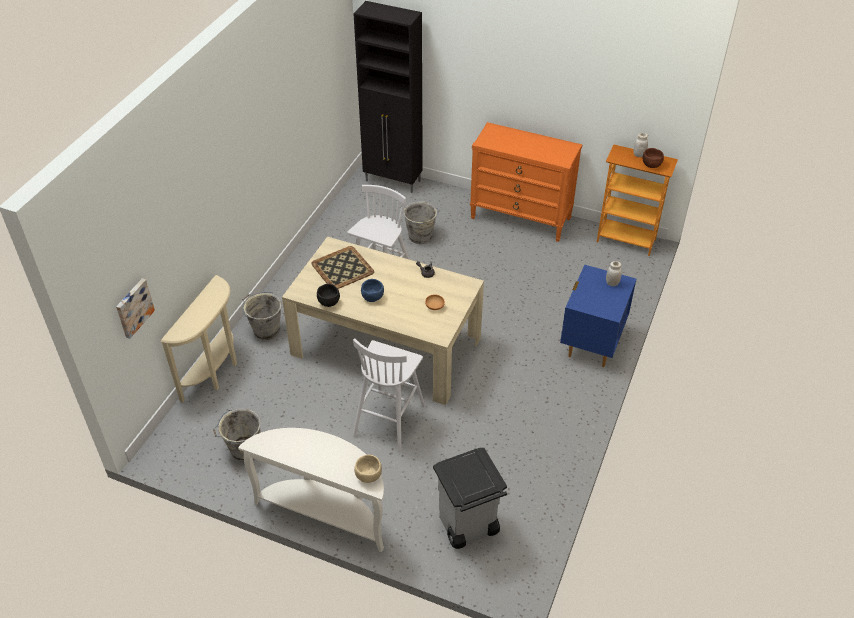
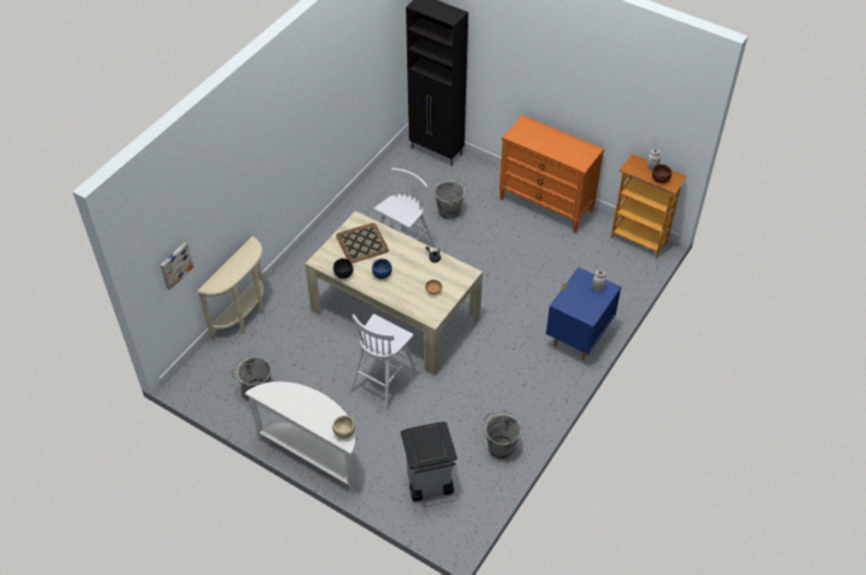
camera: 10 degrees right, 5 degrees up
grey bucket [242,292,281,340] -> grey bucket moved to [483,412,522,459]

